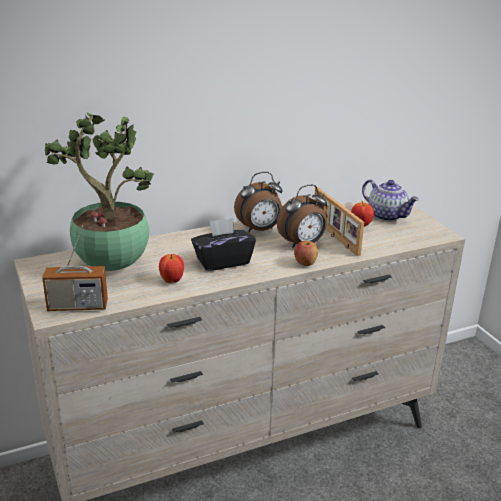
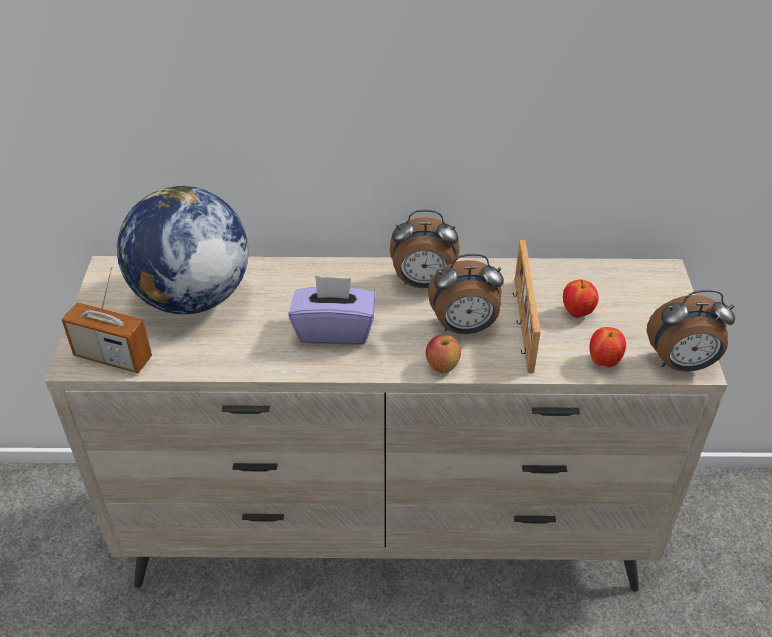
camera: 25 degrees right, 15 degrees up
potted plant [44,112,153,271] -> globe [116,186,249,314]
apple [159,254,184,283] -> apple moved to [590,327,626,367]
black tissue box [191,218,256,271] -> purple tissue box [288,276,375,345]
teapot [362,179,419,222] -> none
none -> alarm clock [647,290,735,372]

